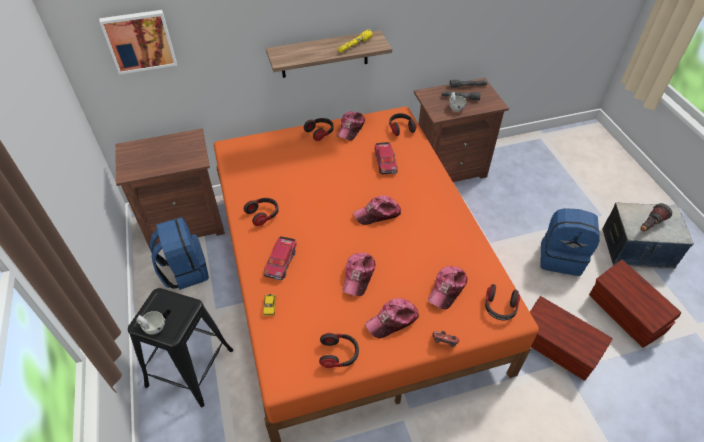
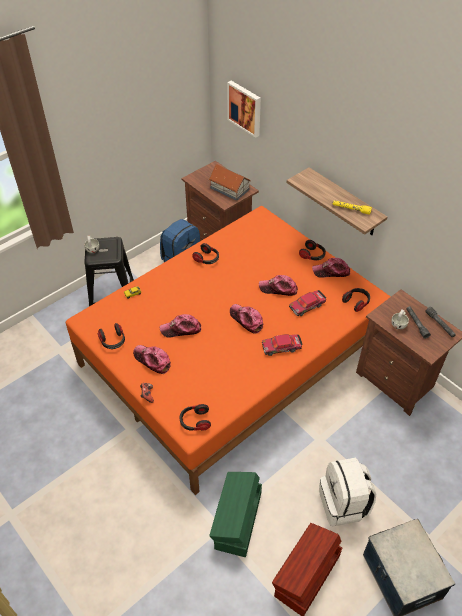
camera: 65 degrees right, 0 degrees up
toy car [264,237,296,280] -> toy car moved to [262,334,303,356]
cap [428,266,467,310] -> cap moved to [259,275,298,296]
brown storage box [530,296,613,381] -> green storage box [209,472,262,557]
blue backpack [541,208,600,276] -> white backpack [319,458,376,527]
flashlight [640,203,672,231] -> none
none -> toy house [209,164,251,201]

